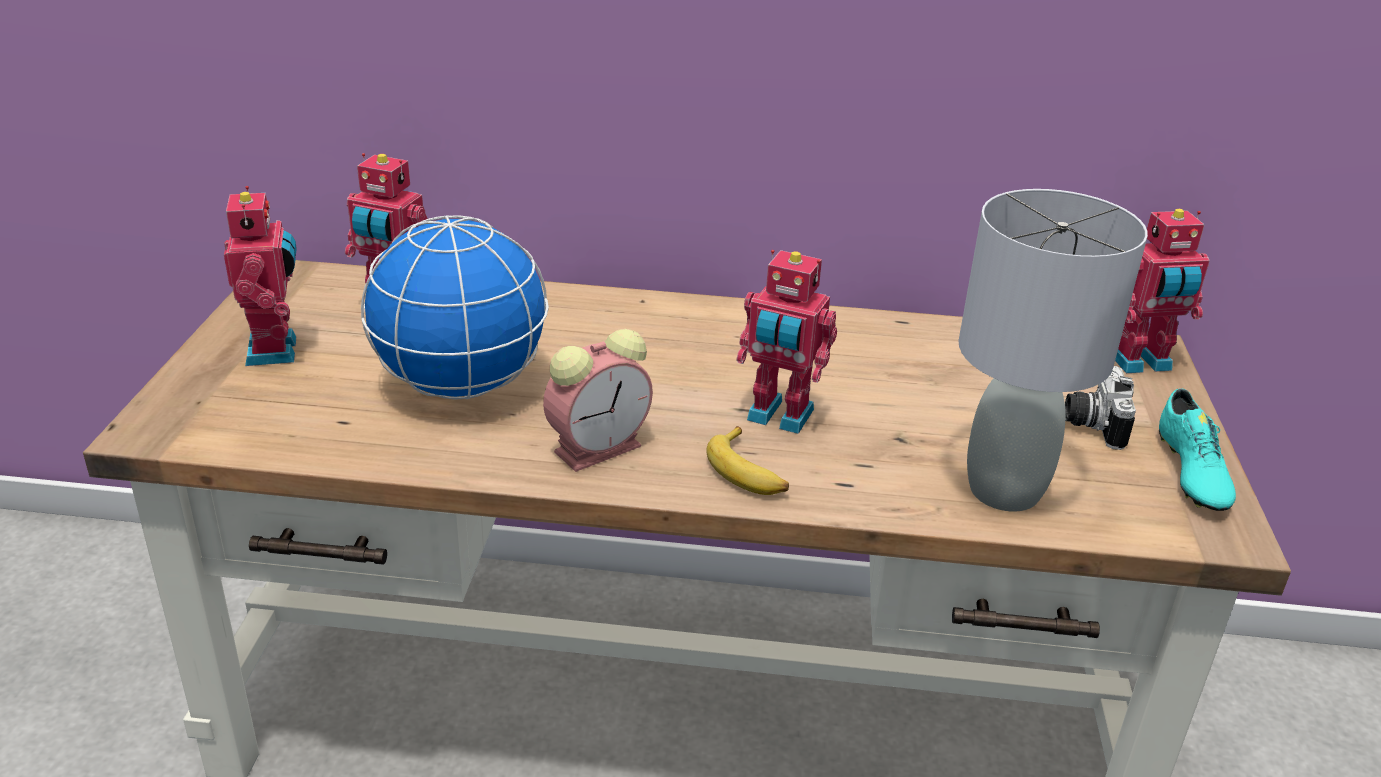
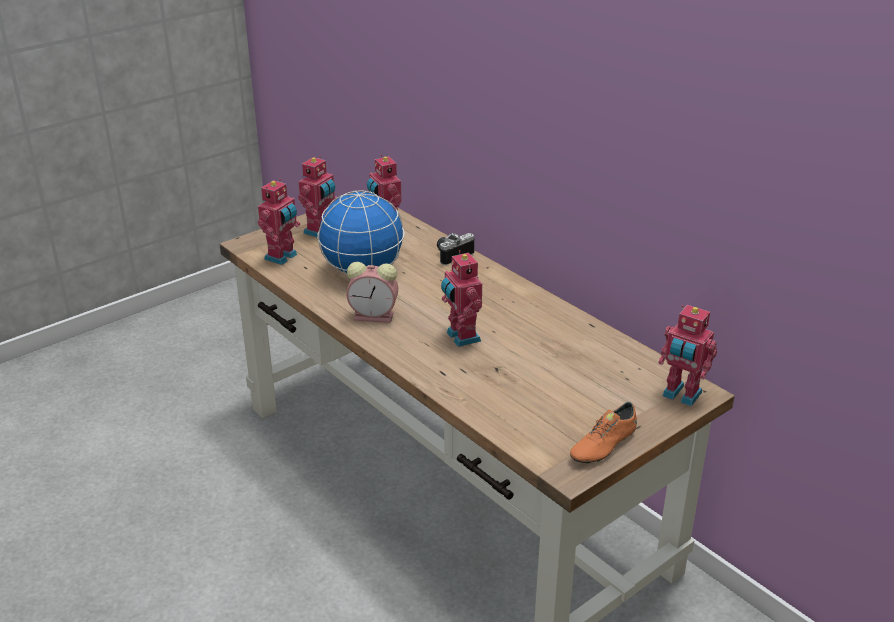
camera: 45 degrees right, 0 degrees up
banana [707,426,789,495] -> none
grey table lamp [958,189,1148,512] -> none
camera [1065,366,1136,450] -> camera moved to [437,233,475,265]
turquoise shoe [1159,388,1236,511] -> orange shoe [570,402,637,464]
none -> toy robot [258,179,300,265]

